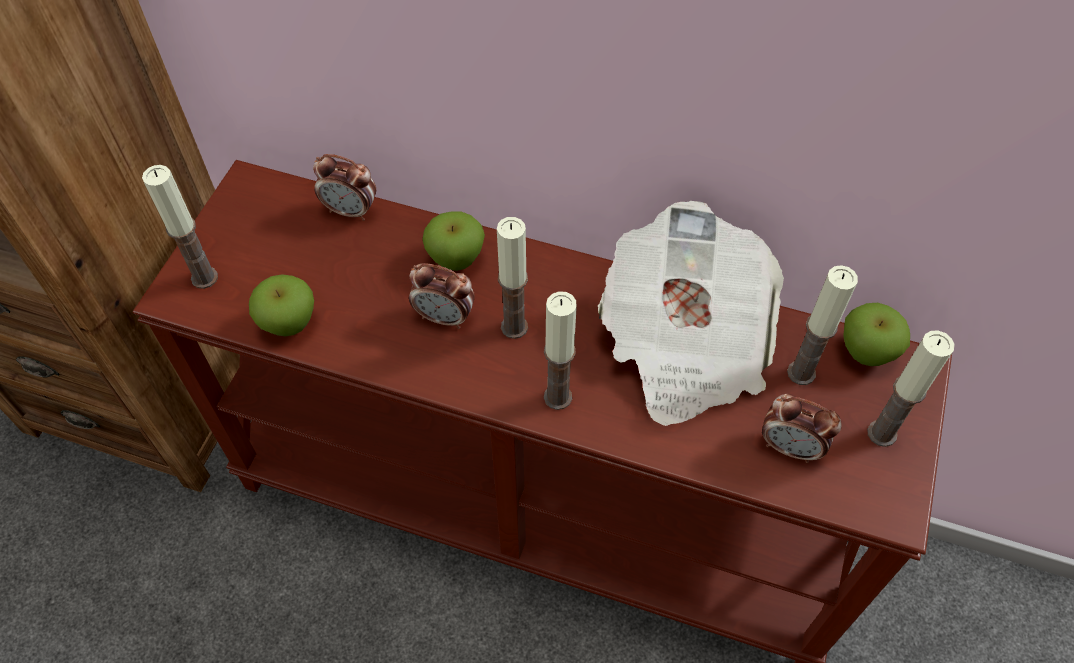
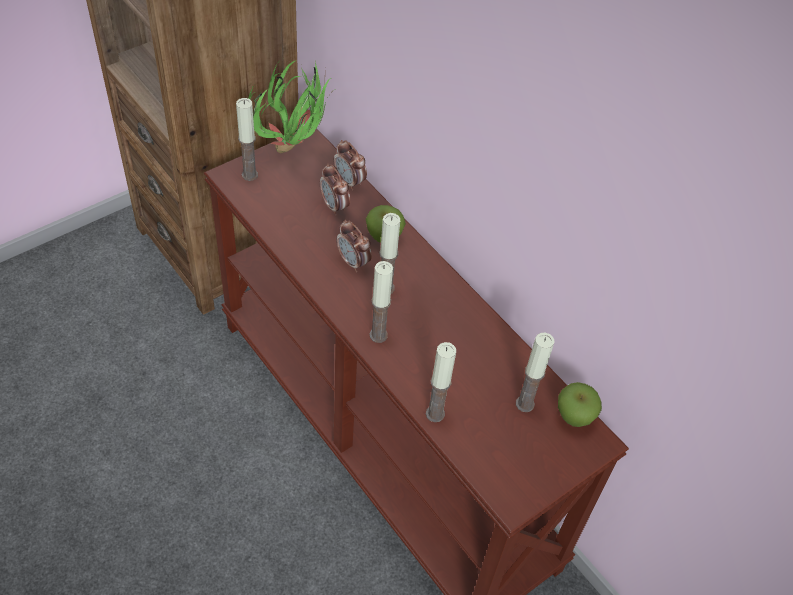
camera: 30 degrees right, 5 degrees down
apple [249,274,314,337] -> none
newspaper [598,201,784,426] -> none
alarm clock [762,394,842,463] -> alarm clock moved to [320,163,350,216]
candle [867,331,955,447] -> candle moved to [426,342,456,422]
none -> potted plant [248,58,335,153]

